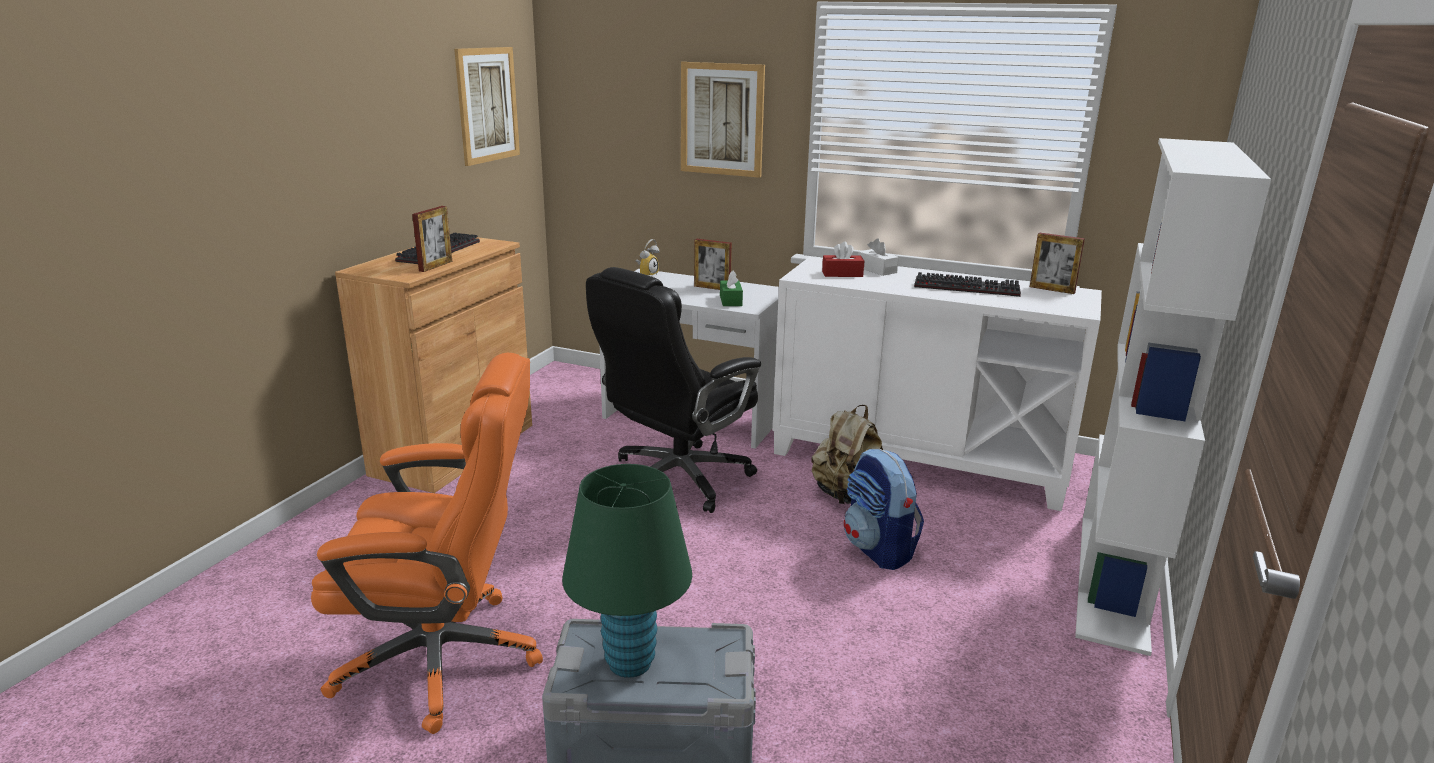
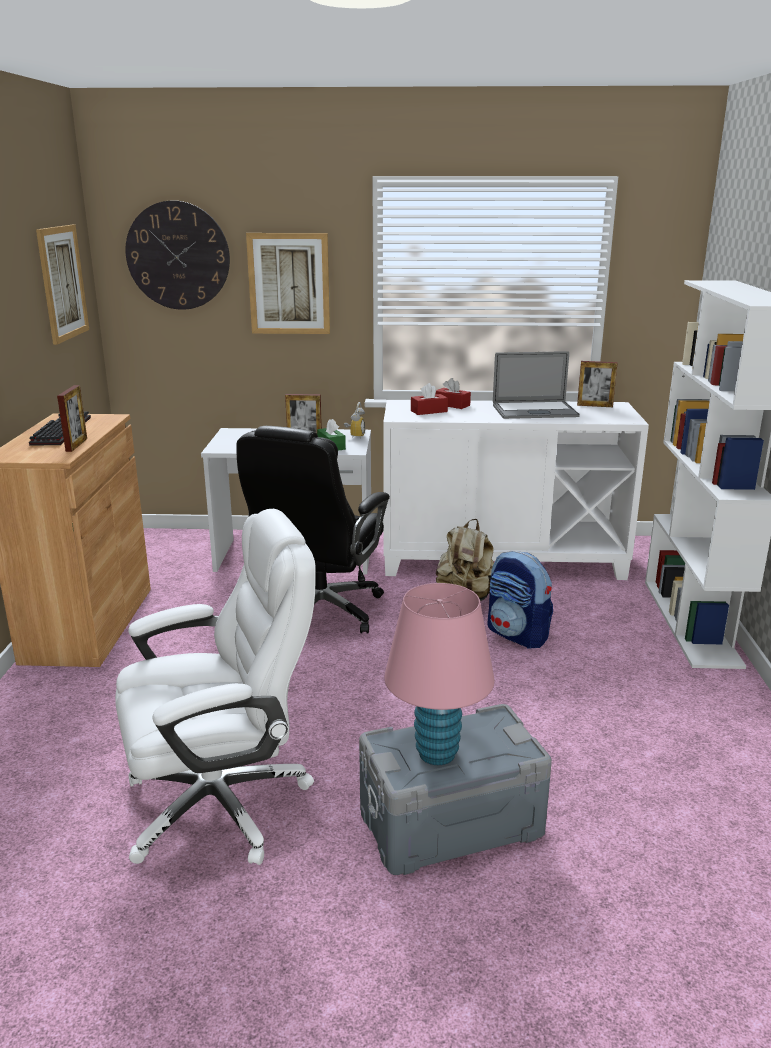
camera: 20 degrees left, 0 degrees up
orange office chair [311,353,543,734] -> white office chair [115,509,316,865]
green table lamp [562,464,692,678] -> pink table lamp [384,583,495,765]
alarm clock [636,239,660,276] -> alarm clock moved to [344,402,365,439]
white tissue box [858,238,899,276] -> red tissue box [436,378,471,409]
keyboard [914,272,1021,297] -> laptop [493,351,580,419]
none -> wall clock [125,201,230,310]

